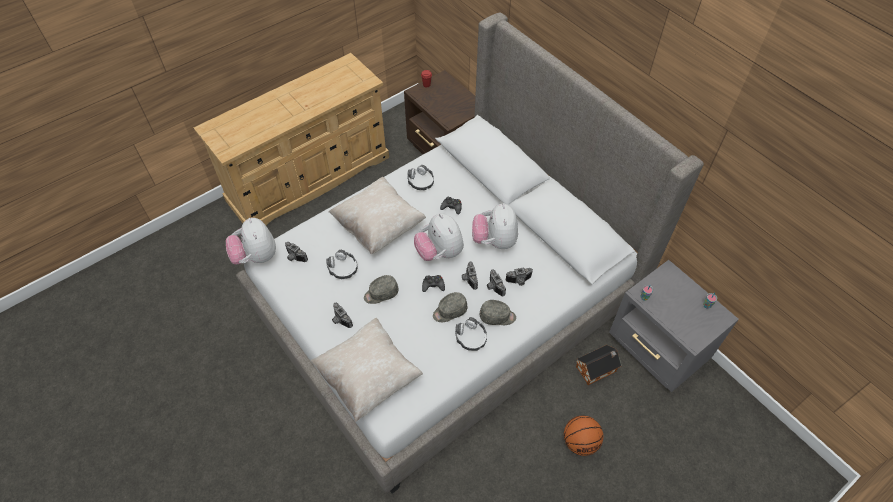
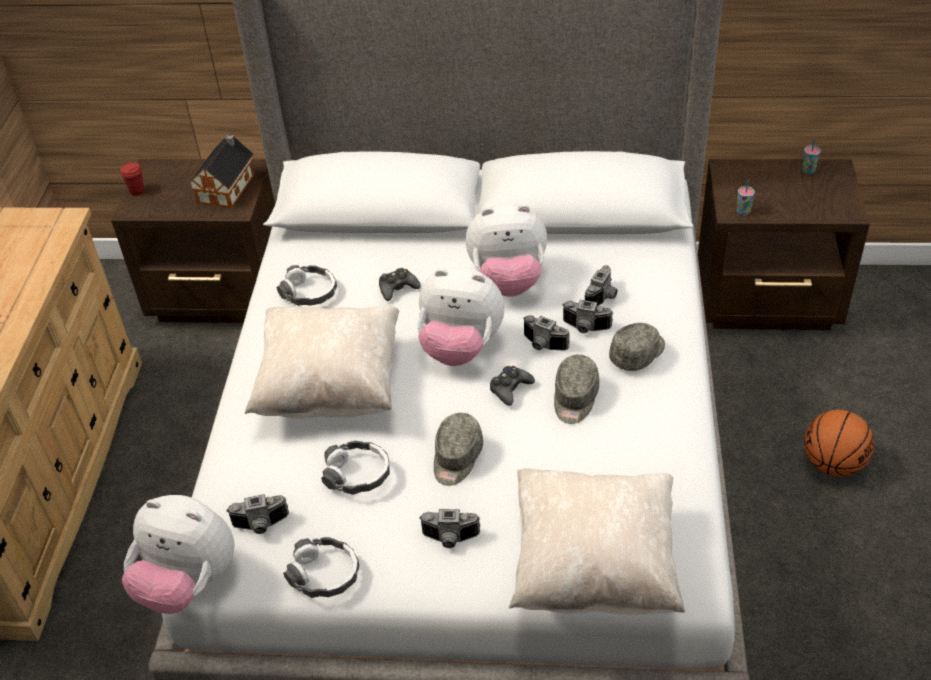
camera: 45 degrees left, 10 degrees down
headphones [455,317,487,351] -> headphones moved to [283,537,359,598]
plush toy [472,203,518,249] -> plush toy turned 45 degrees counterclockwise [466,203,547,297]
toy house [576,345,622,385] -> toy house moved to [189,134,254,209]
grey nightstand [609,260,739,392] -> brown nightstand [698,159,870,330]

